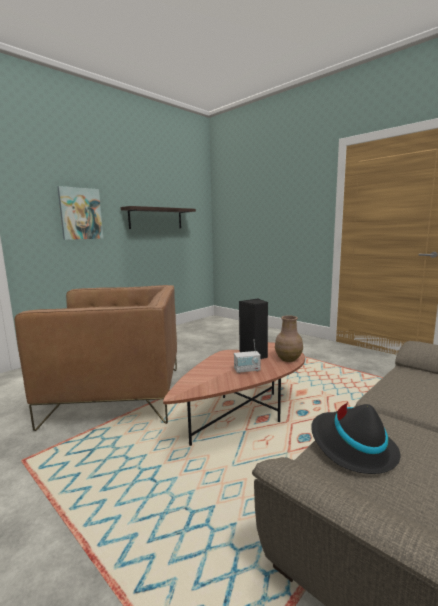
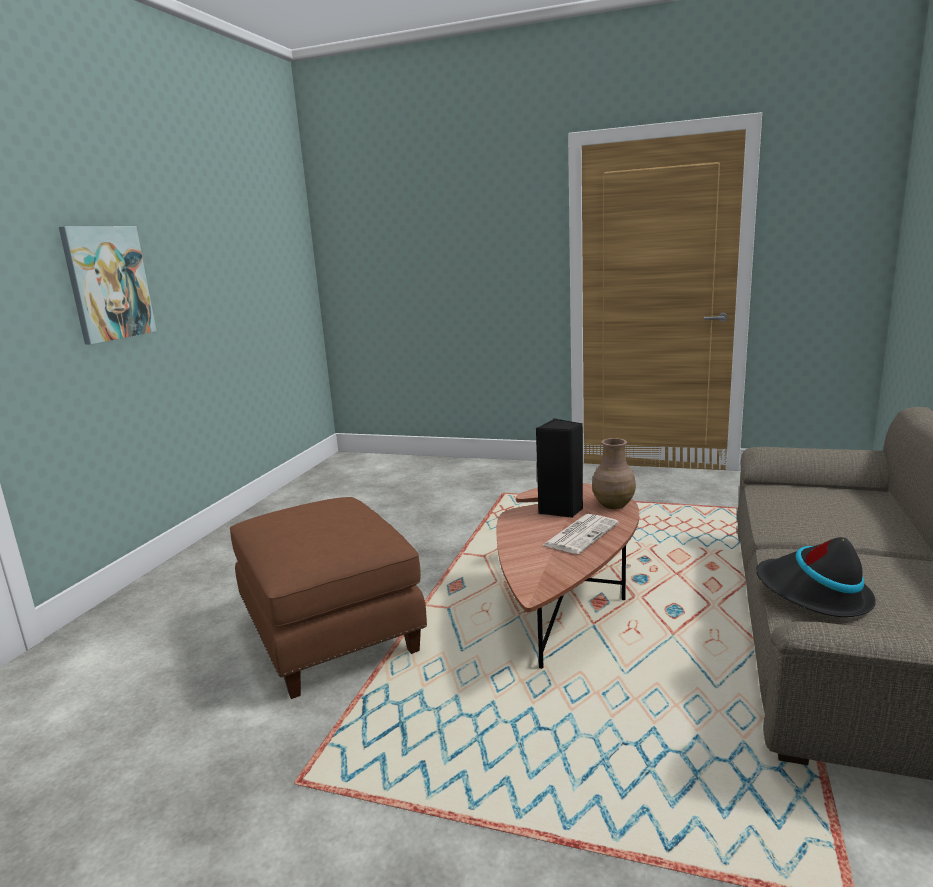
camera: 25 degrees left, 5 degrees up
brown armchair [14,285,177,431] -> brown ottoman [230,497,427,699]
shelf [121,206,196,229] -> none
radio [234,340,261,373] -> newspaper [543,514,619,554]

